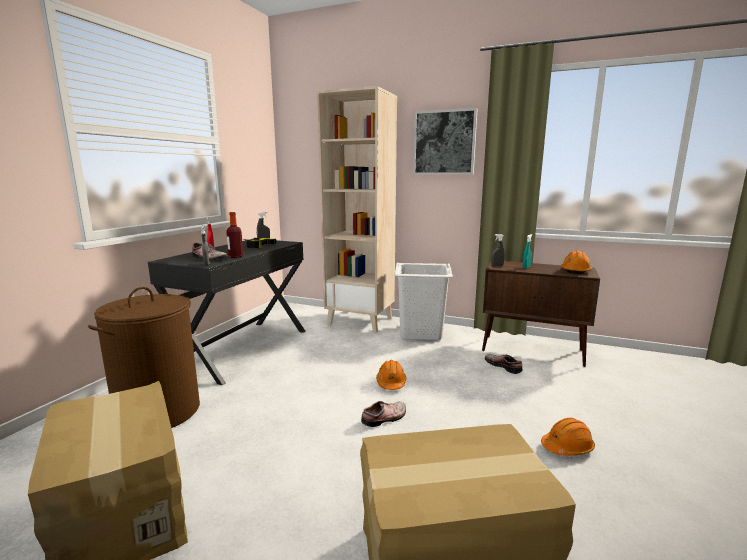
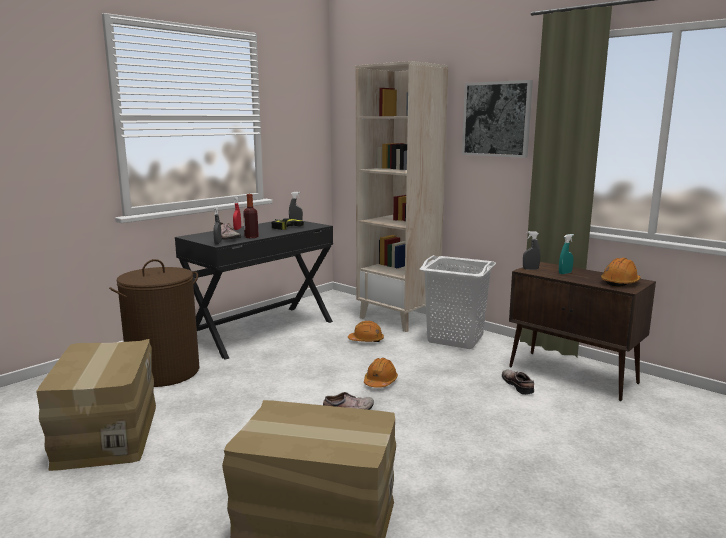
camera: 20 degrees right, 0 degrees up
orange hard hat [541,418,595,456] -> orange hard hat moved to [348,321,384,343]

